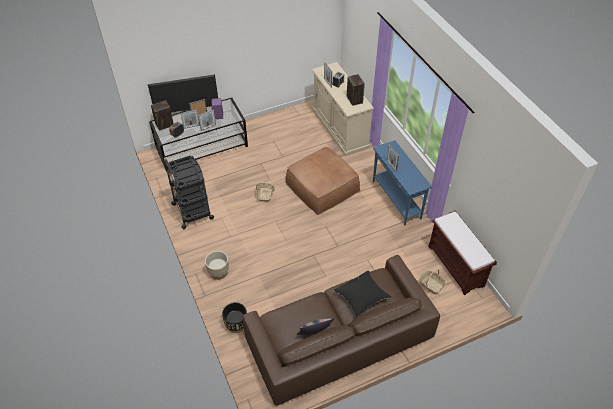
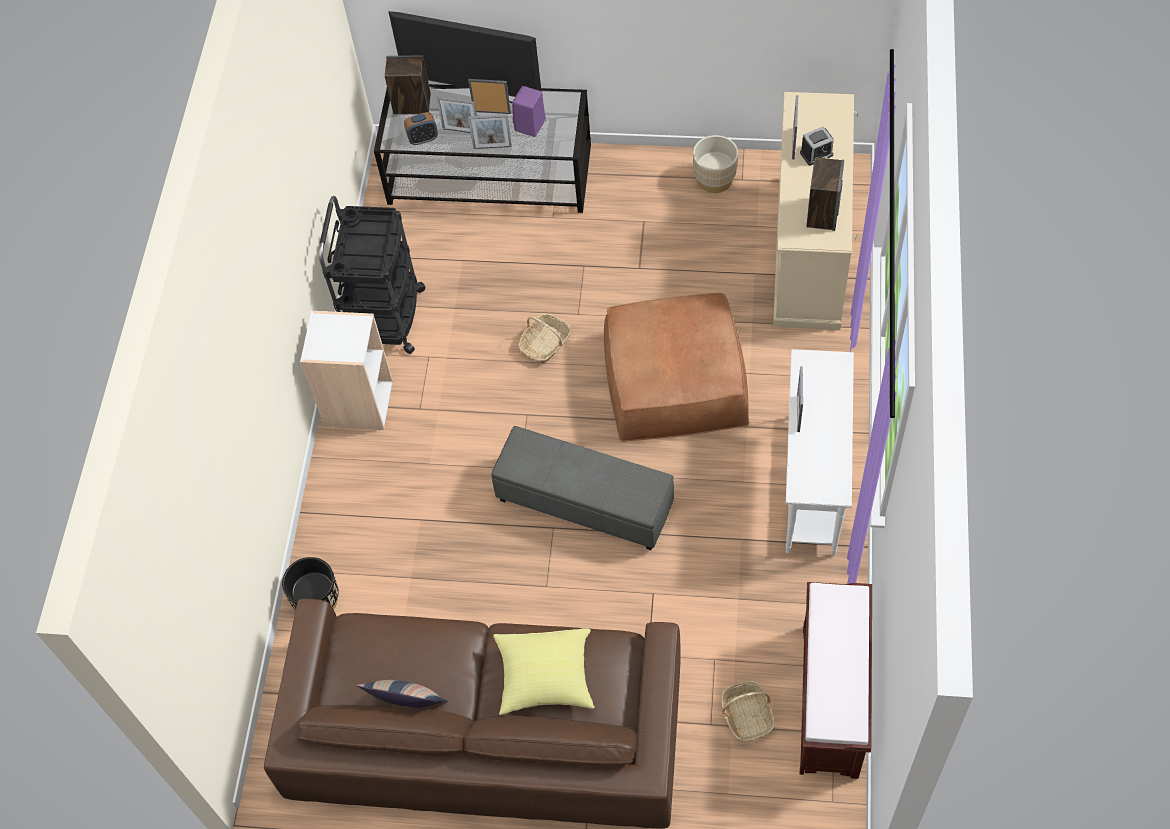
camera: 35 degrees right, 10 degrees up
beige planter [205,251,229,280] -> beige planter moved to [693,135,738,193]
black pillow [334,271,391,317] -> yellow pillow [493,628,595,715]
blue console table [373,140,432,226] -> white console table [786,349,854,556]
none -> bookcase [300,311,393,430]
none -> grey ottoman [491,426,674,550]

